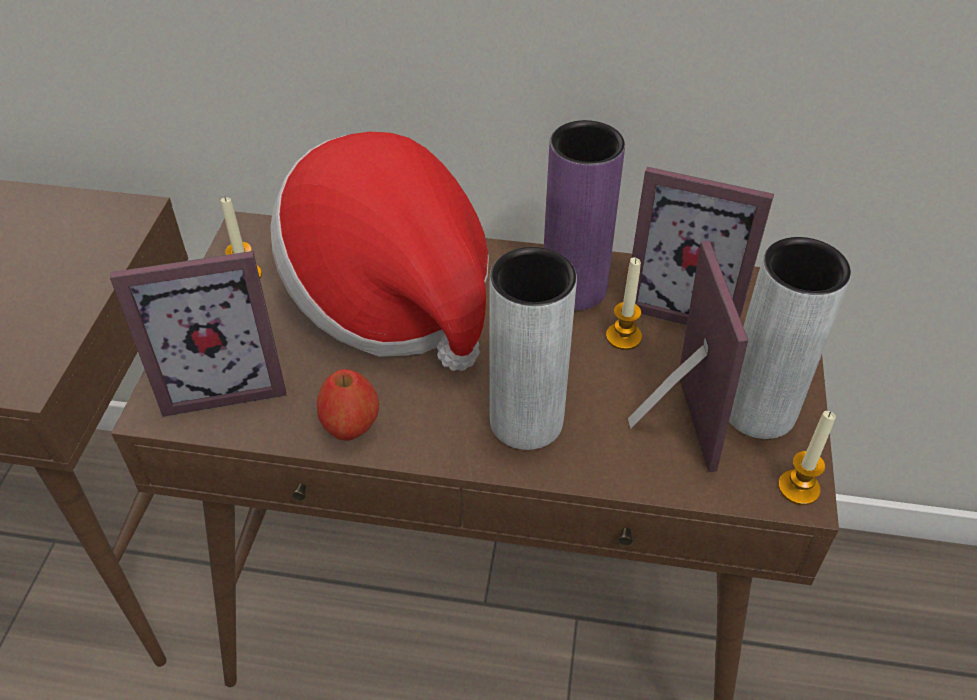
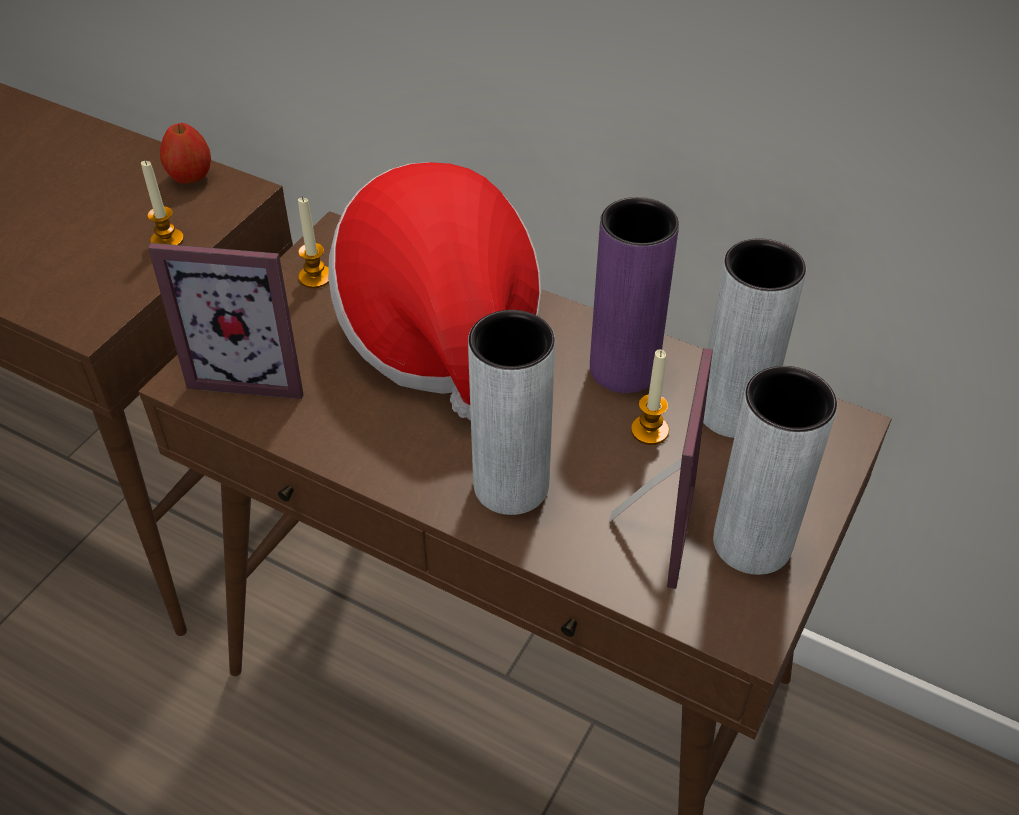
camera: 20 degrees right, 0 degrees up
apple [317,369,379,441] -> apple moved to [160,123,211,184]
picture frame [632,167,774,325] -> grey vase [703,238,806,438]
candle [778,411,835,505] -> candle moved to [141,160,184,245]

